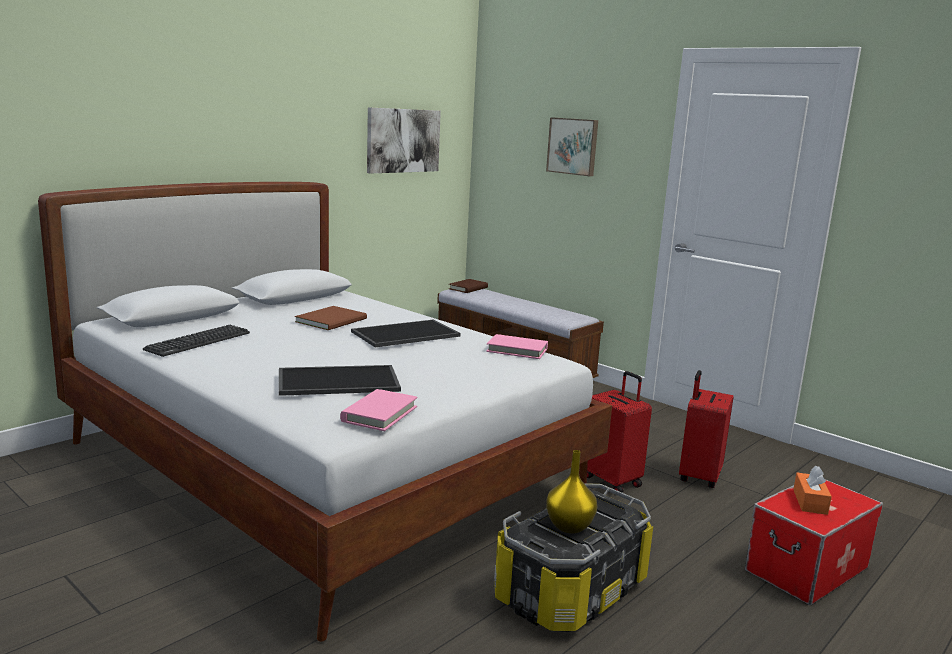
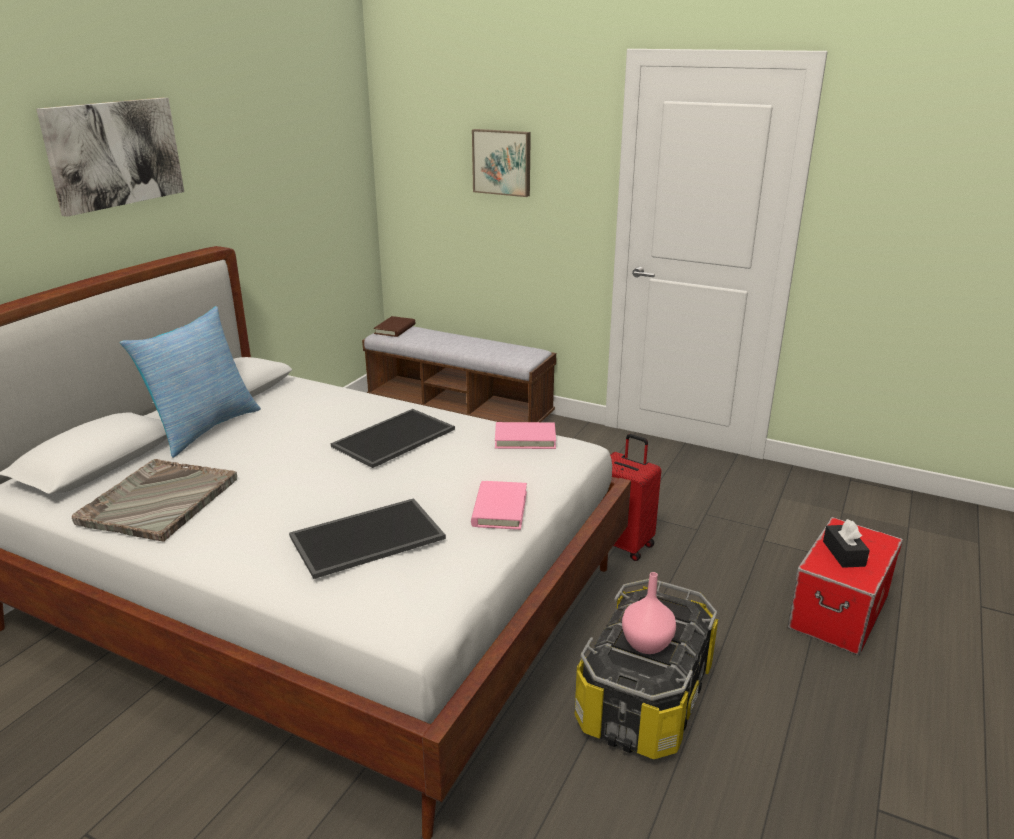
camera: 15 degrees left, 10 degrees up
keyboard [143,325,250,357] -> grey tray [72,459,237,542]
brown book [295,306,367,330] -> none
pink book [340,389,418,431] -> pink book moved to [471,481,527,530]
picture [367,107,441,173] -> picture moved to [36,98,184,217]
yellow vase [546,450,597,534] -> pink vase [622,572,676,654]
red suitcase [679,370,734,488] -> none
orange tissue box [793,466,832,515] -> black tissue box [823,519,870,568]
none -> pillow [120,306,261,458]

